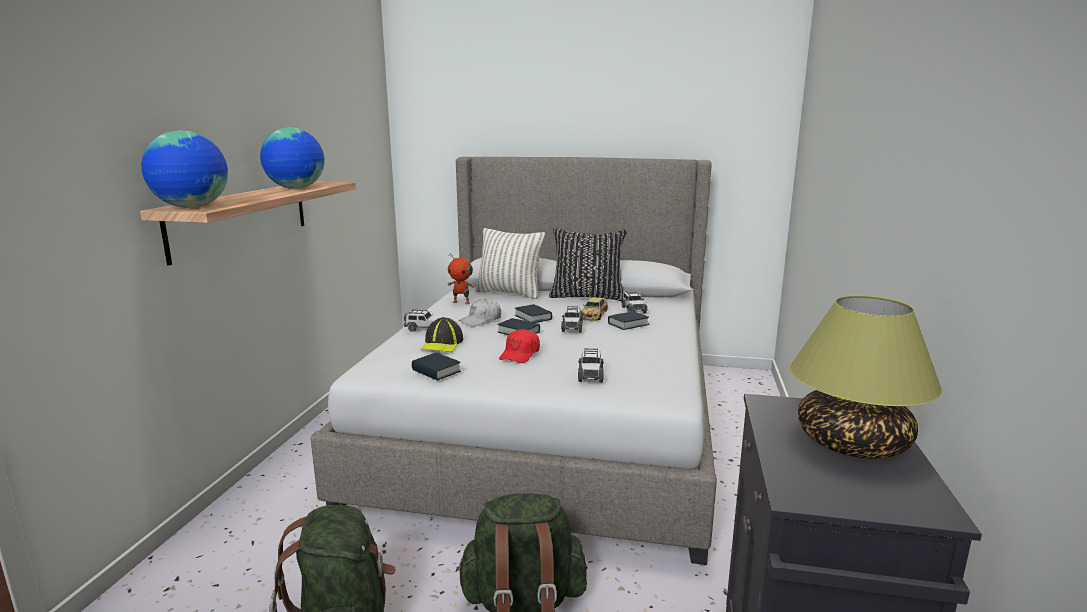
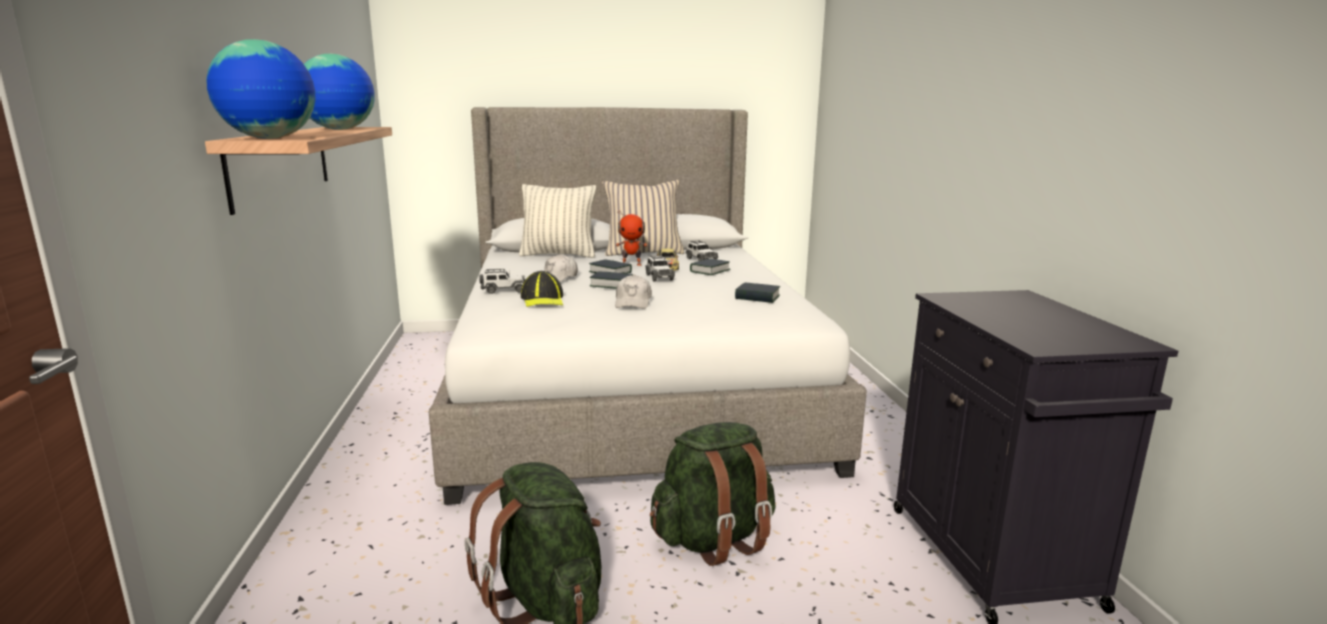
camera: 20 degrees left, 0 degrees up
book [411,353,461,381] -> book moved to [735,282,780,303]
toy robot [447,254,475,304] -> toy robot moved to [616,211,648,266]
red cap [499,329,540,363] -> white cap [615,275,652,309]
black pillow [549,229,627,301] -> beige pillow [602,180,684,256]
toy car [578,348,604,383] -> none
table lamp [790,296,942,459] -> none

